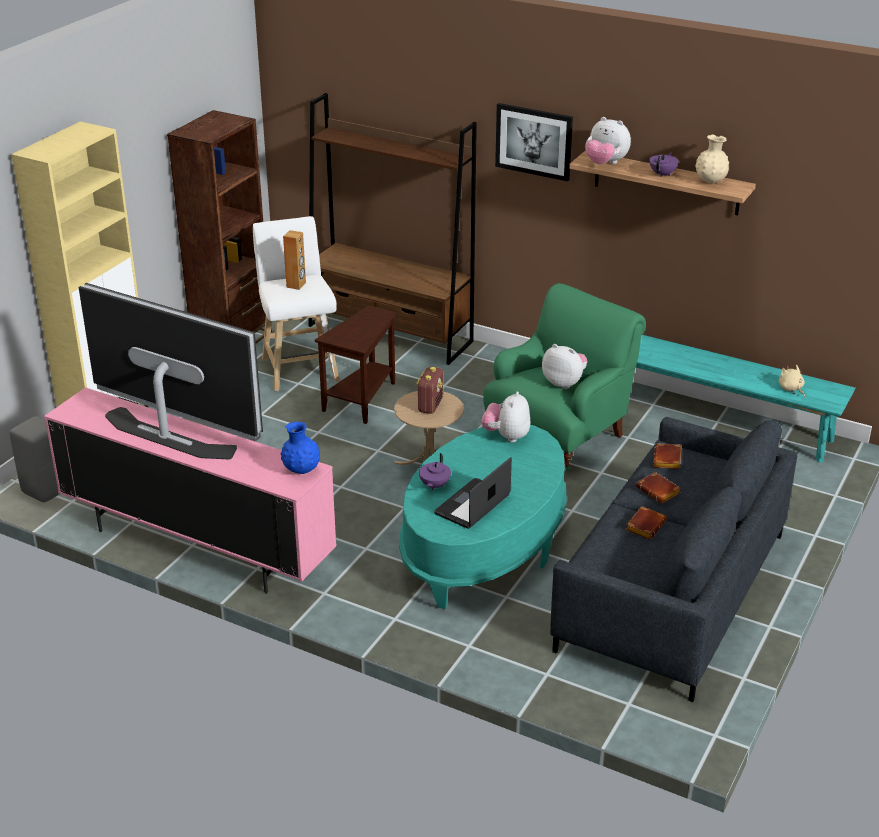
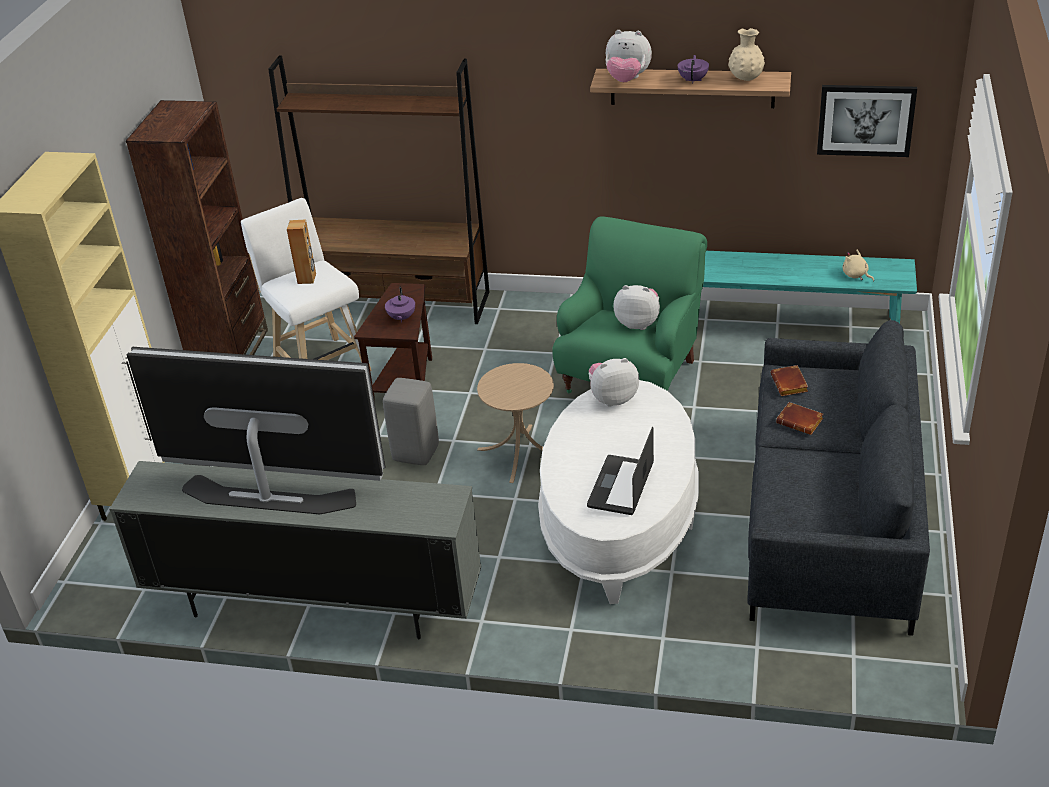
camera: 15 degrees left, 5 degrees up
grey stool [10,416,59,503] -> grey stool moved to [383,378,439,465]
pink tv stand [44,387,337,594] -> grey tv stand [109,461,481,639]
blue vase [281,422,320,474] -> none
turquoise coffee table [399,425,567,609] -> white coffee table [538,380,699,604]
radio [416,367,443,414] -> none
purple teapot [419,453,451,490] -> purple teapot moved to [385,287,415,323]
plush toy [482,391,530,442] -> plush toy turned 75 degrees clockwise [589,358,639,407]
picture [495,103,573,181] -> picture moved to [817,85,917,157]
brown book [625,506,667,539] -> none

